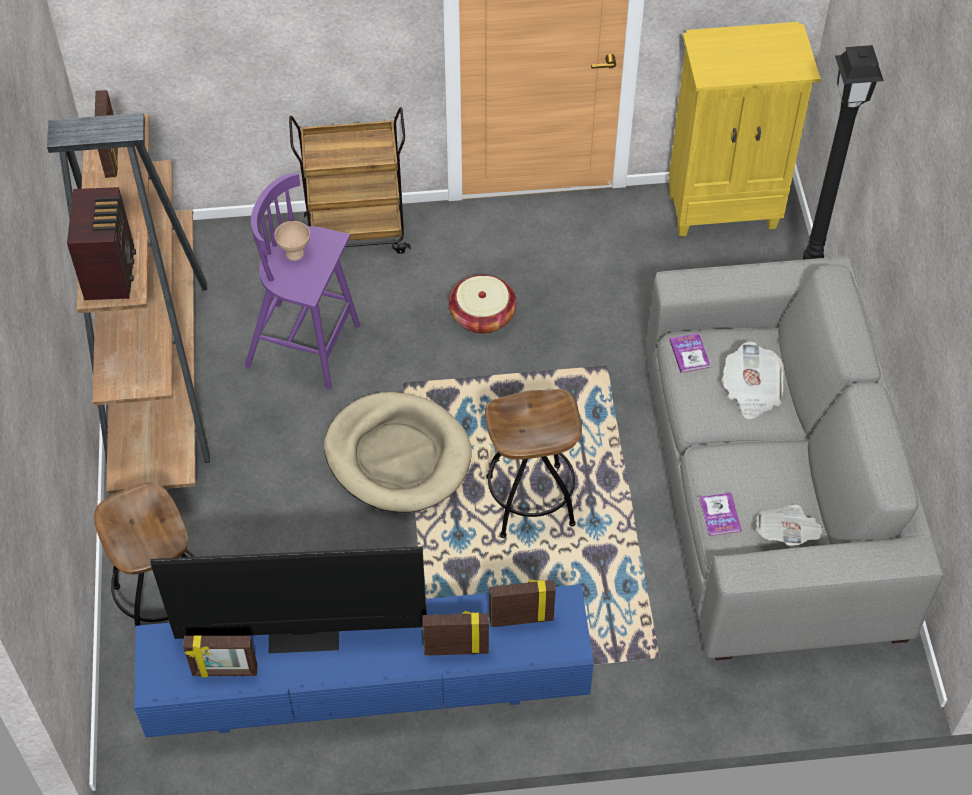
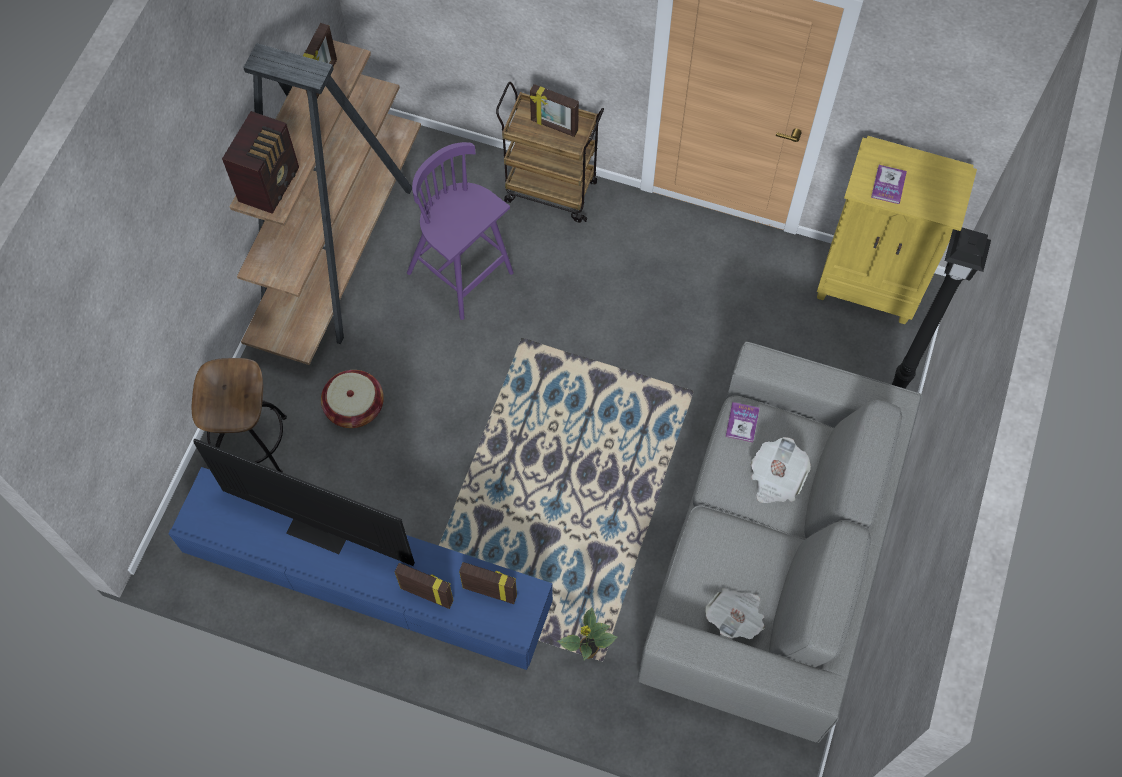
camera: 25 degrees right, 10 degrees up
picture frame [183,635,258,677] -> picture frame moved to [530,84,579,137]
beige bowl [275,221,310,261] -> none
beige dog bed [324,392,472,513] -> none
basket [449,275,517,334] -> basket moved to [321,370,384,428]
brown stool [485,389,582,538] -> none
book [699,492,742,536] -> book moved to [871,165,907,204]
none -> potted plant [557,607,618,661]

